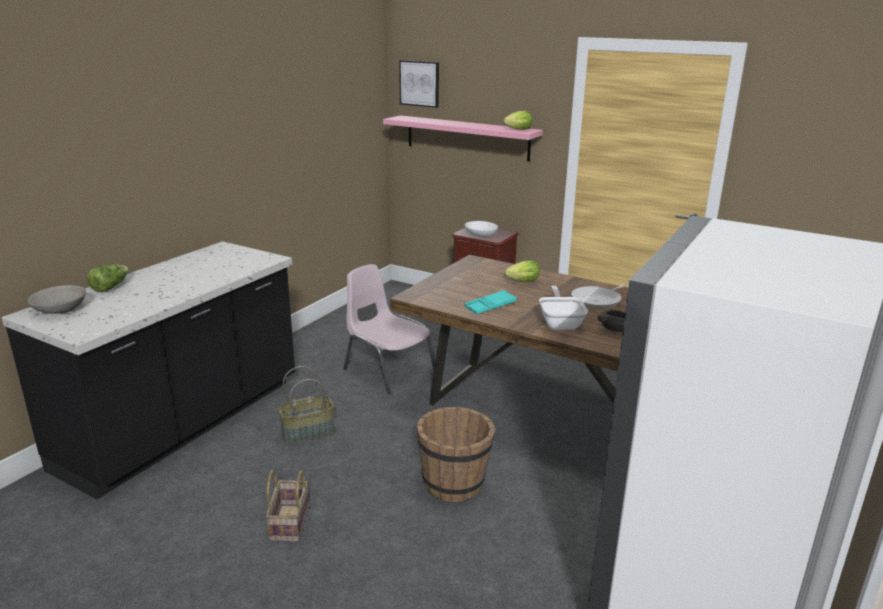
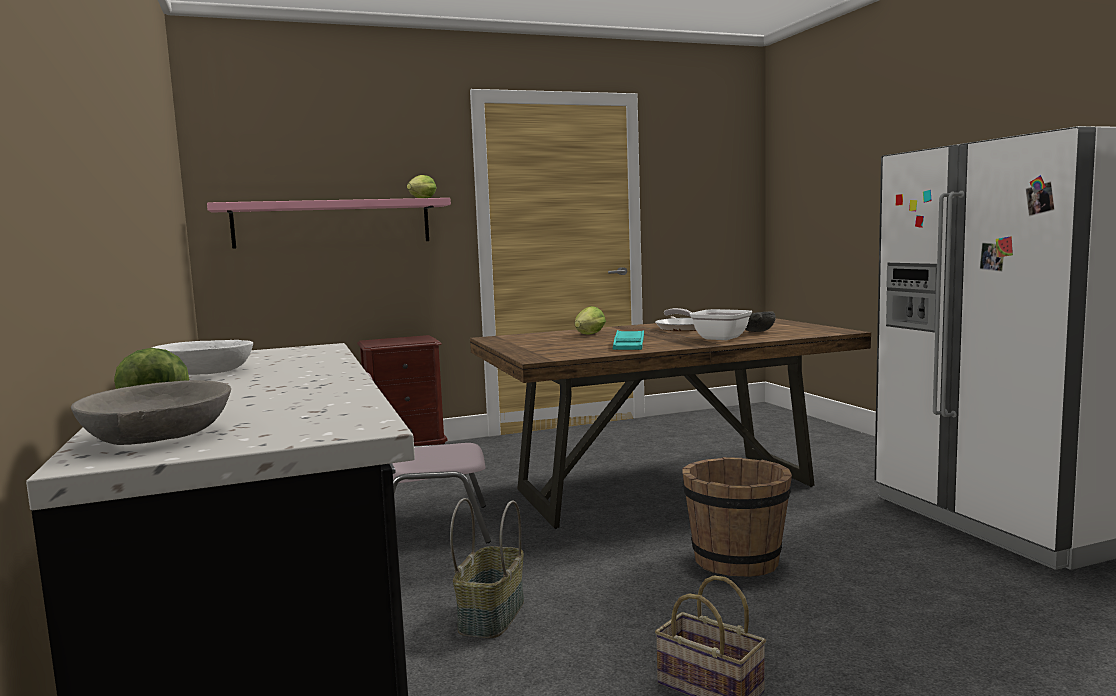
camera: 50 degrees left, 15 degrees down
picture [399,60,439,108] -> none
white bowl [465,221,498,237] -> white bowl moved to [151,340,253,375]

